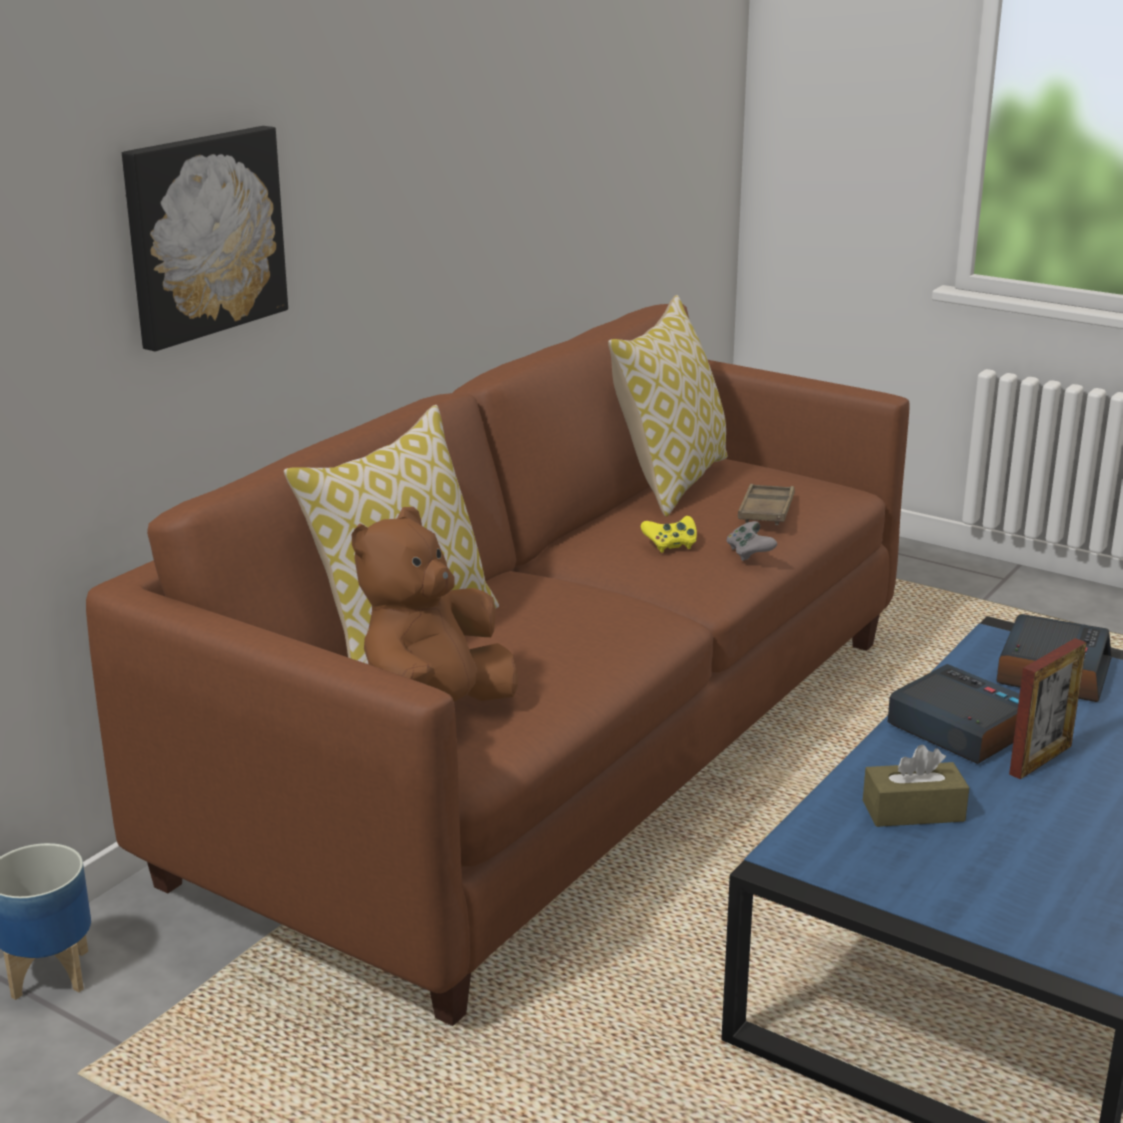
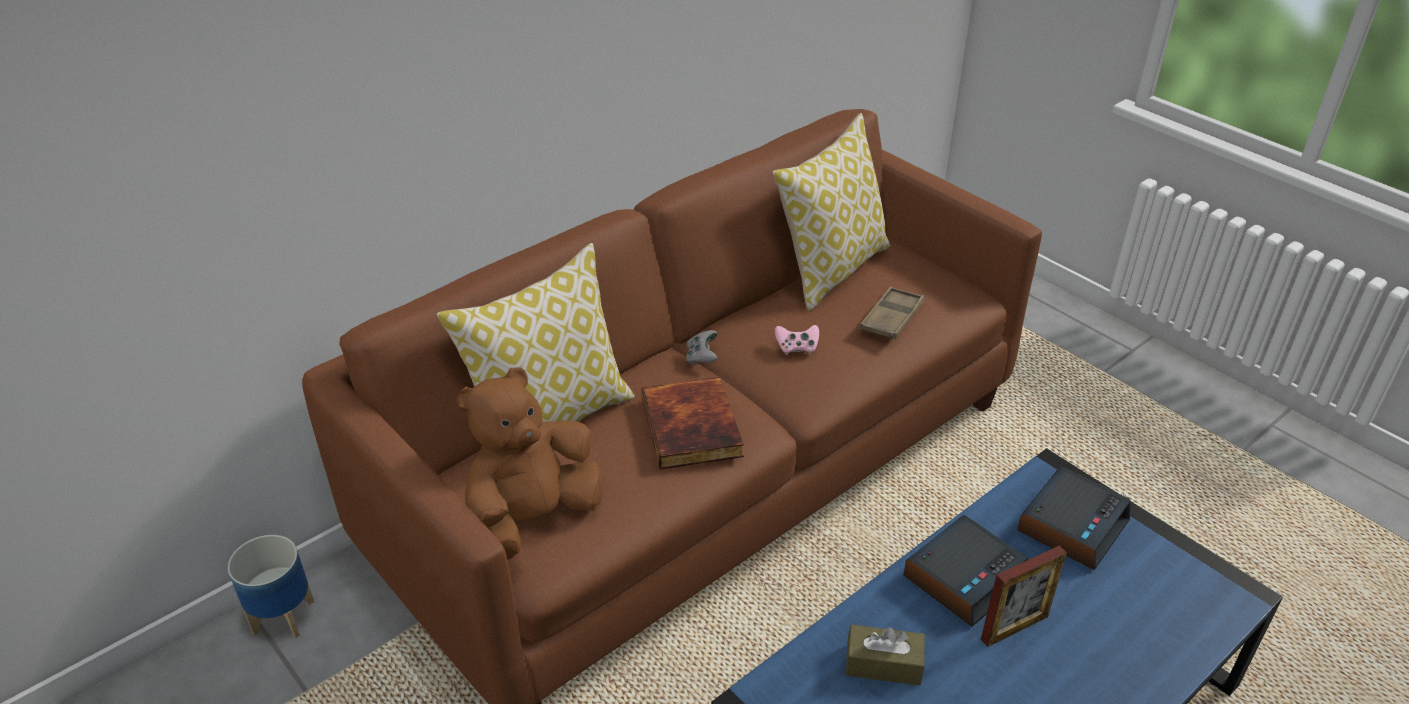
camera: 15 degrees right, 15 degrees up
picture [122,126,288,351] -> none
yellow game controller [641,516,697,553] -> pink game controller [775,325,819,355]
grey game controller [726,521,777,561] -> grey game controller moved to [686,330,717,365]
alarm clock [888,664,1020,764] -> alarm clock turned 75 degrees clockwise [904,515,1027,627]
none -> book [641,377,744,469]

